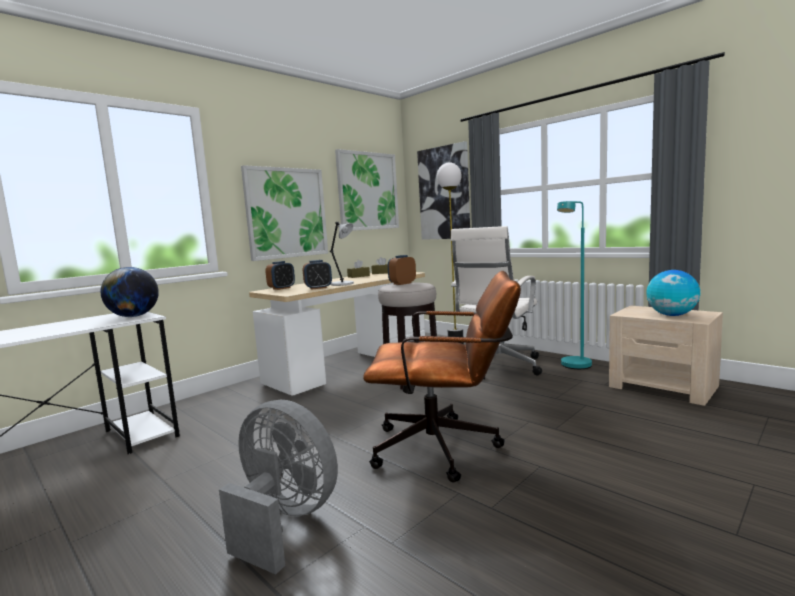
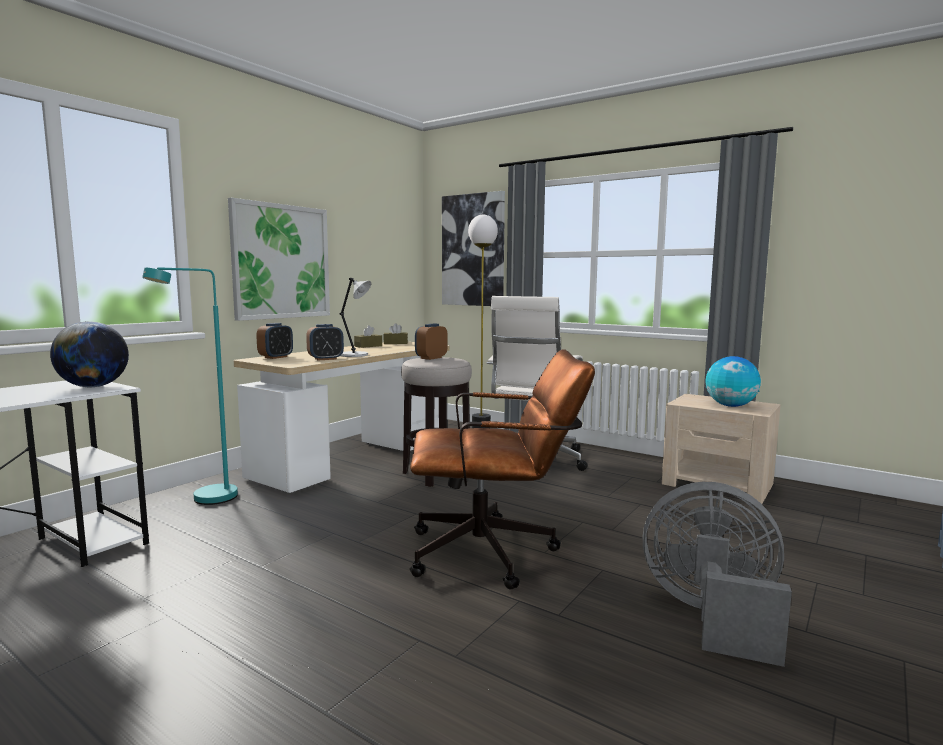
camera: 10 degrees left, 0 degrees up
grey fan [219,400,338,575] -> grey fan moved to [642,482,792,667]
picture [335,149,399,231] -> none
turquoise floor lamp [557,201,592,369] -> turquoise floor lamp moved to [142,267,238,505]

